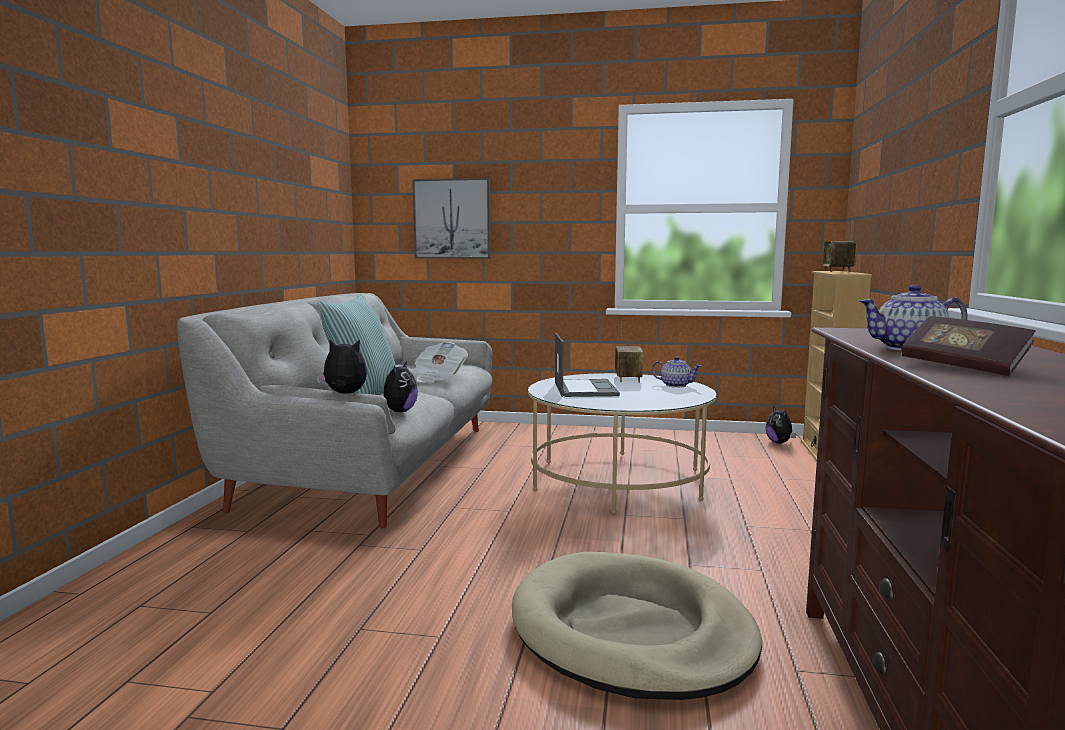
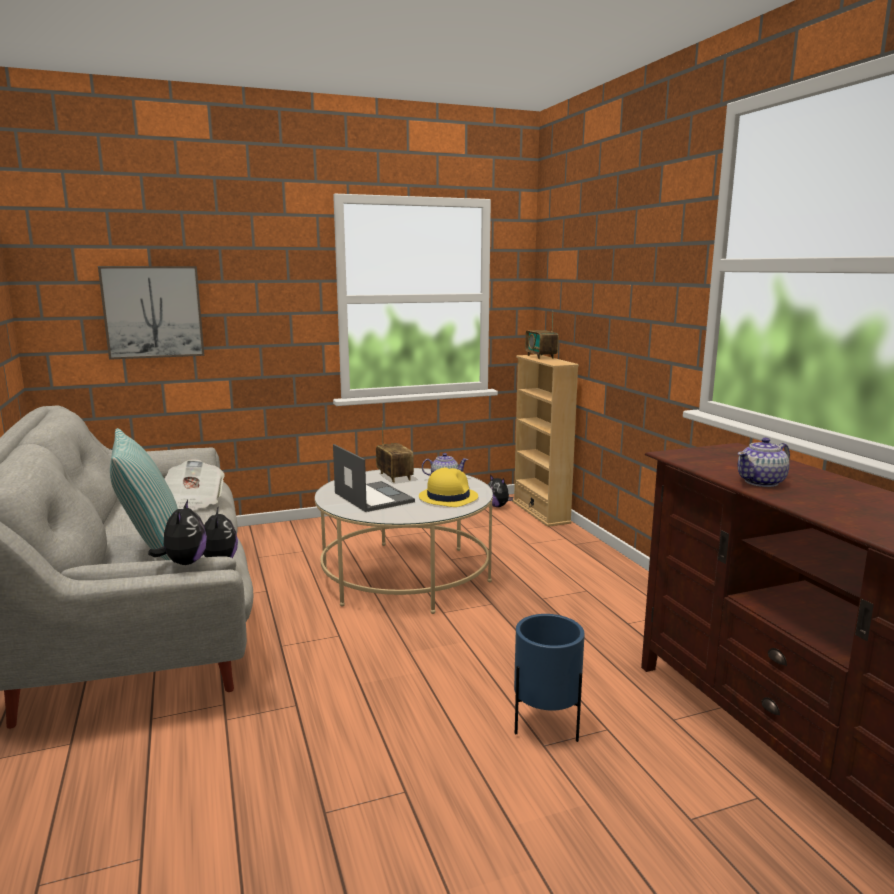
camera: 30 degrees left, 5 degrees up
plush toy [316,339,367,394] -> plush toy turned 105 degrees clockwise [148,500,207,565]
beige dog bed [512,552,762,700] -> blue planter [514,614,585,742]
book [901,316,1036,376] -> none
none -> yellow hat [419,467,478,507]

